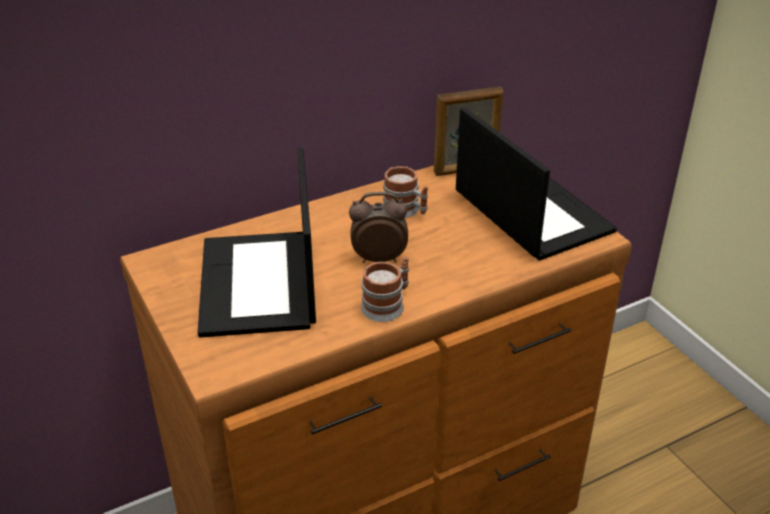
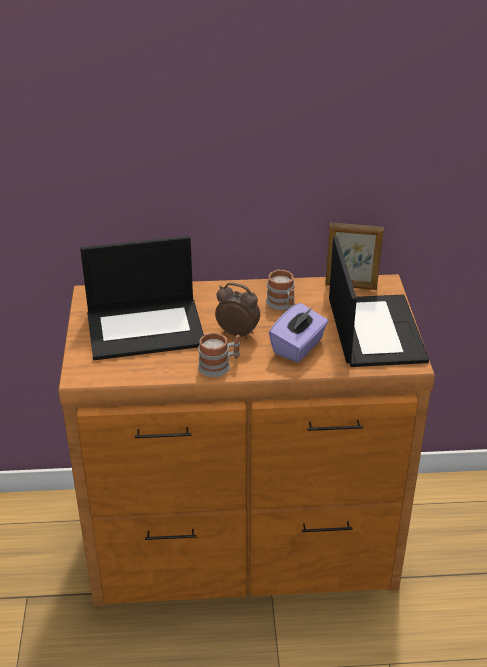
camera: 25 degrees right, 0 degrees up
laptop [198,148,316,338] -> laptop turned 120 degrees counterclockwise [80,236,204,360]
none -> purple tissue box [269,303,328,362]

